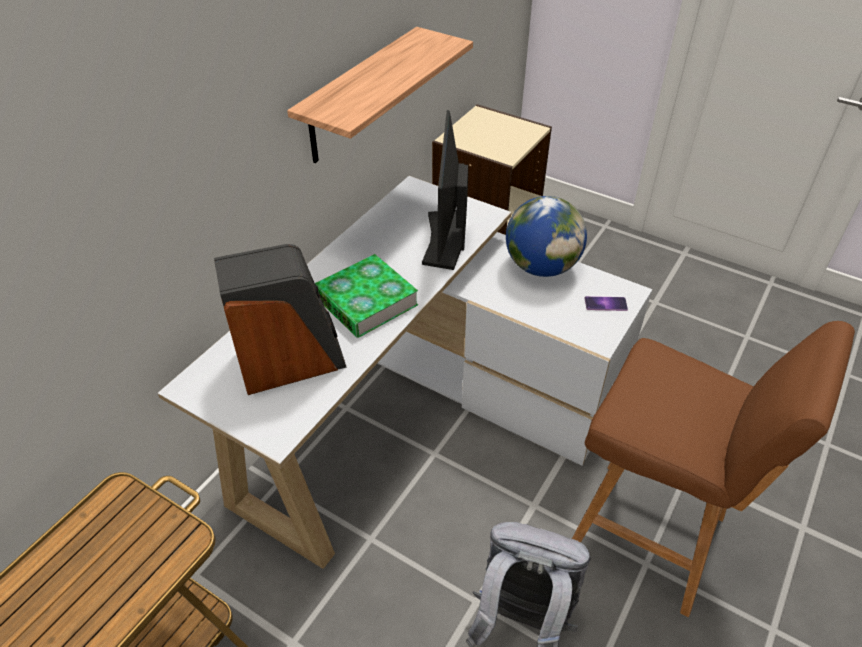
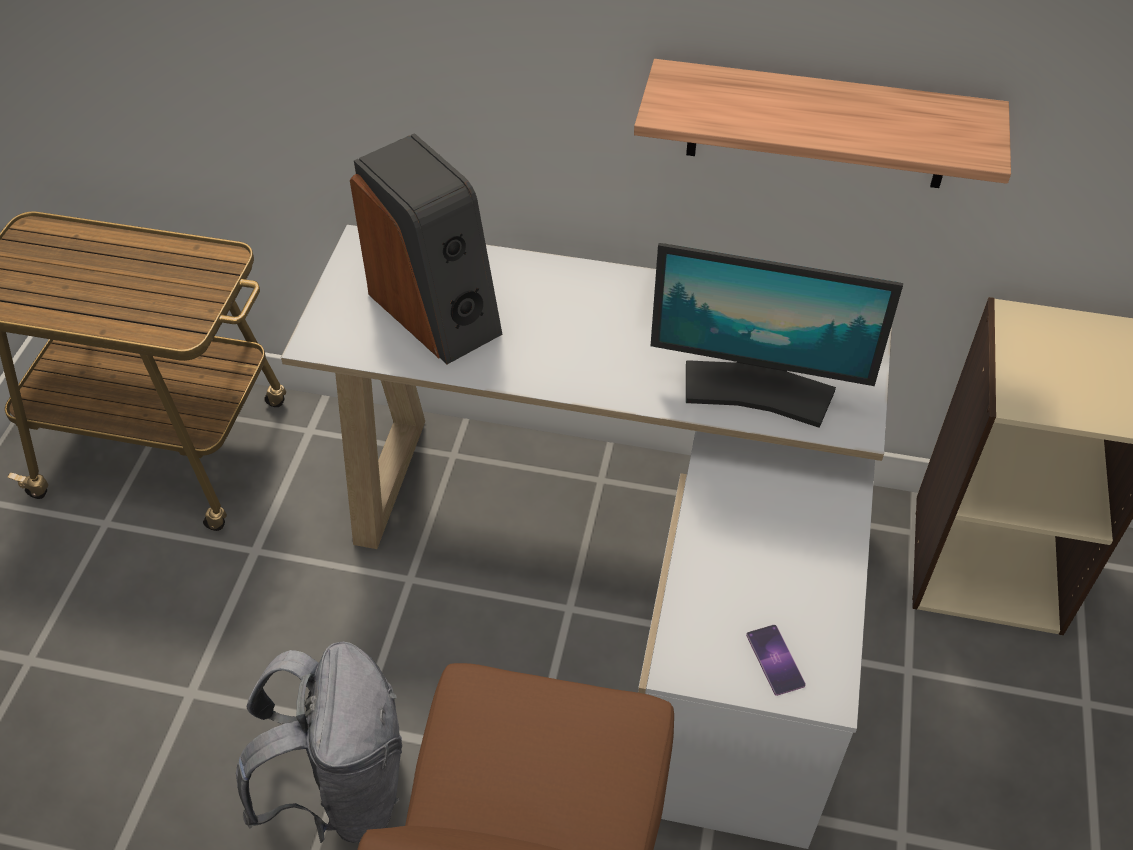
camera: 70 degrees right, 5 degrees up
book [315,254,418,338] -> none
monitor [422,110,468,270] -> monitor turned 150 degrees counterclockwise [651,243,903,428]
globe [506,196,587,277] -> none

